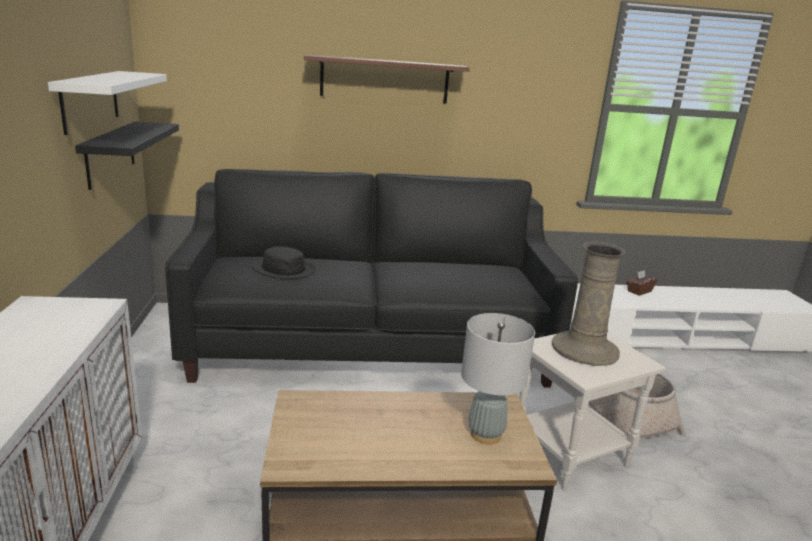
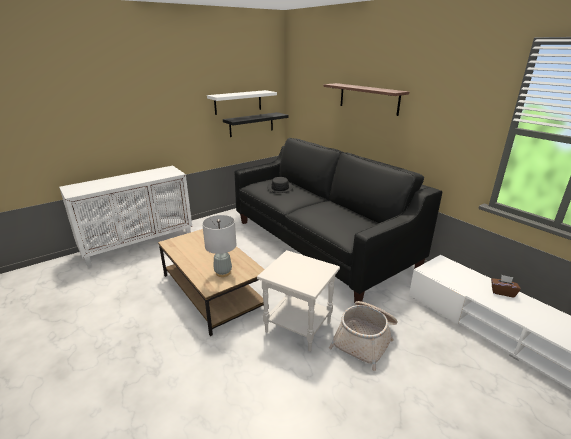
camera: 60 degrees right, 5 degrees up
beige vase [552,242,626,366] -> none

